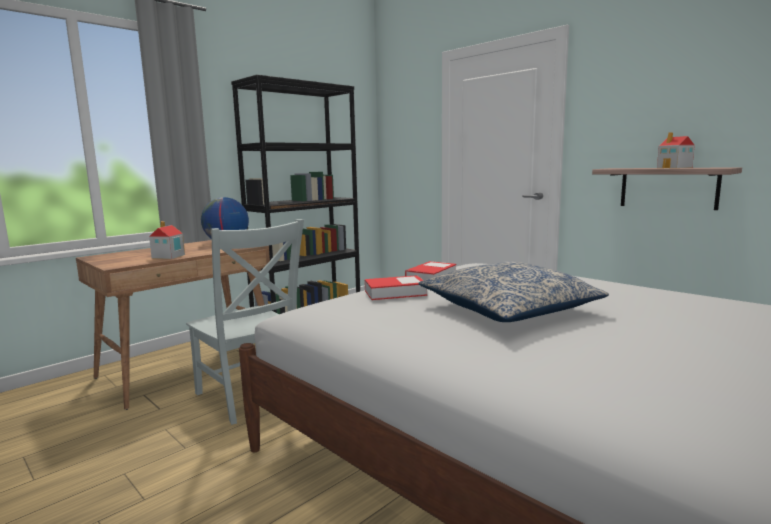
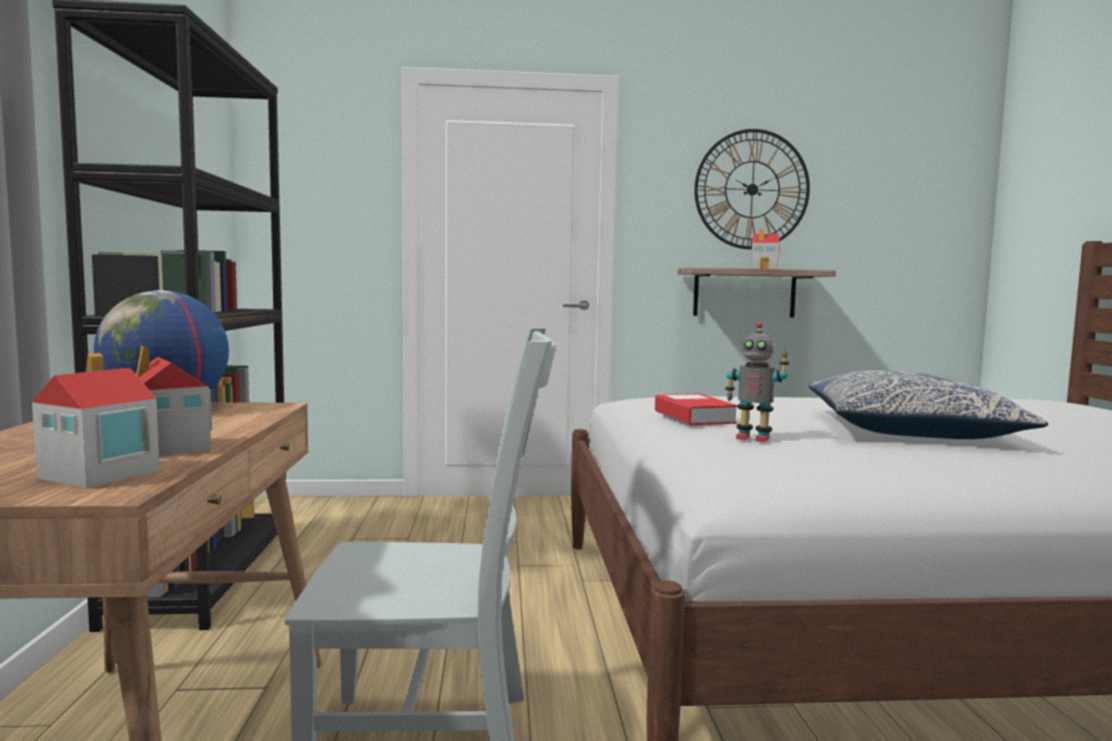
camera: 50 degrees left, 5 degrees down
book [365,275,427,300] -> toy robot [725,322,789,442]
none -> toy house [32,353,160,489]
none -> wall clock [694,129,810,249]

